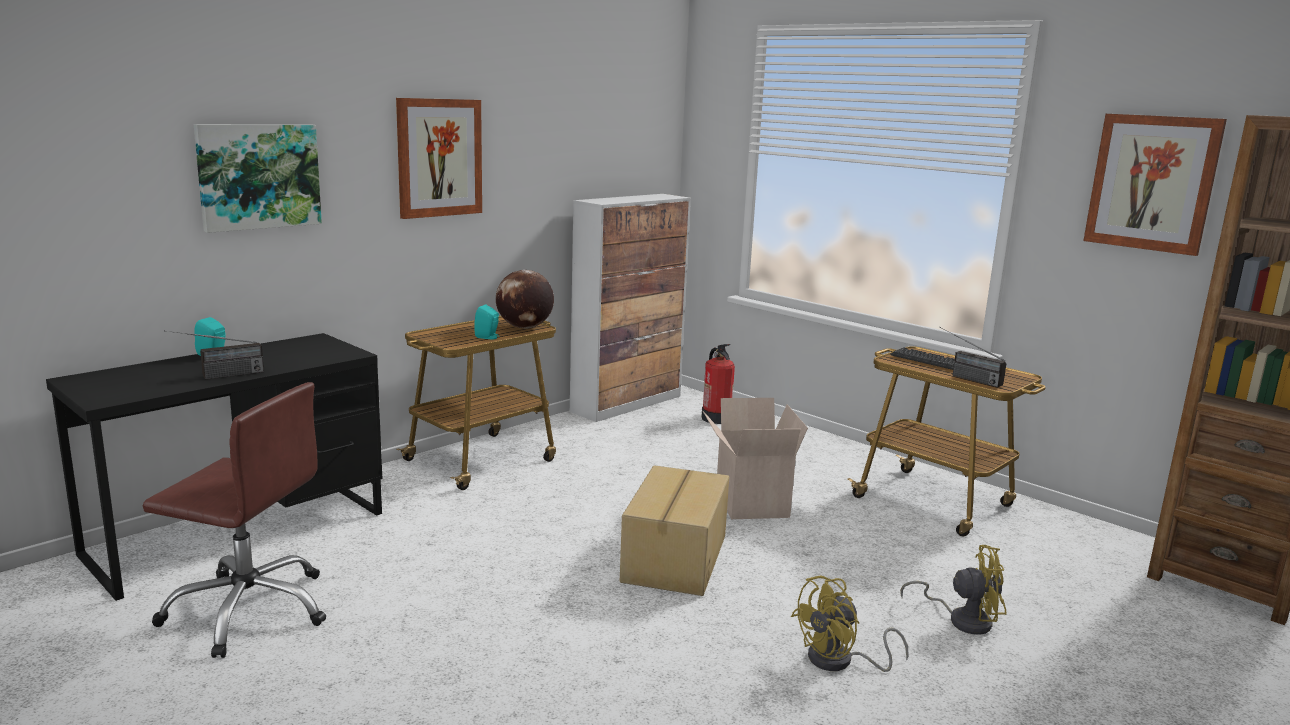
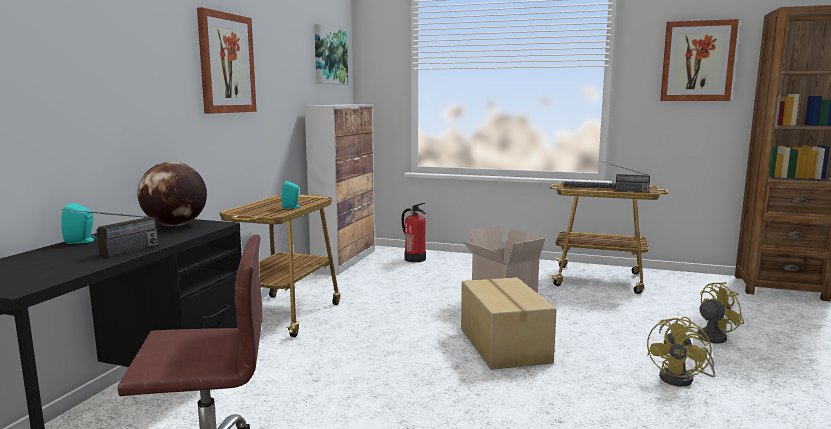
camera: 25 degrees left, 5 degrees down
picture [194,124,322,233] -> picture moved to [314,24,348,85]
globe [496,270,554,328] -> globe moved to [137,161,207,226]

